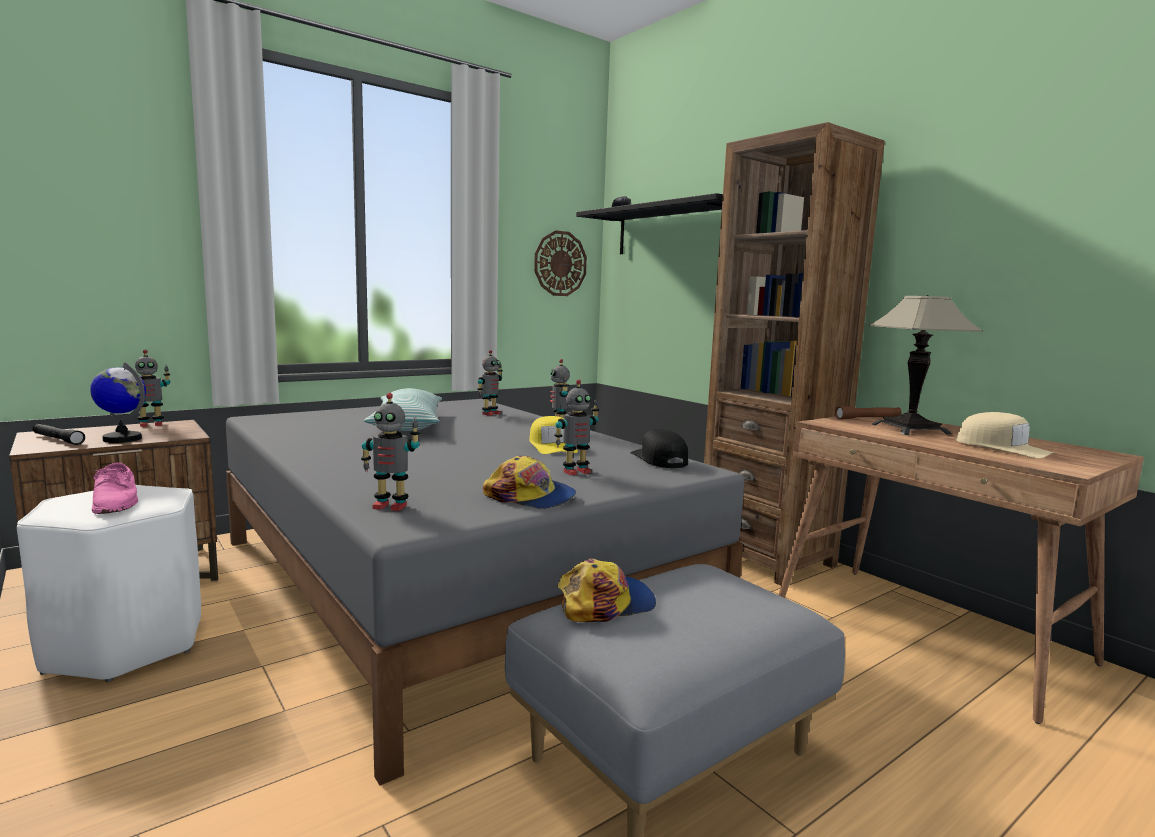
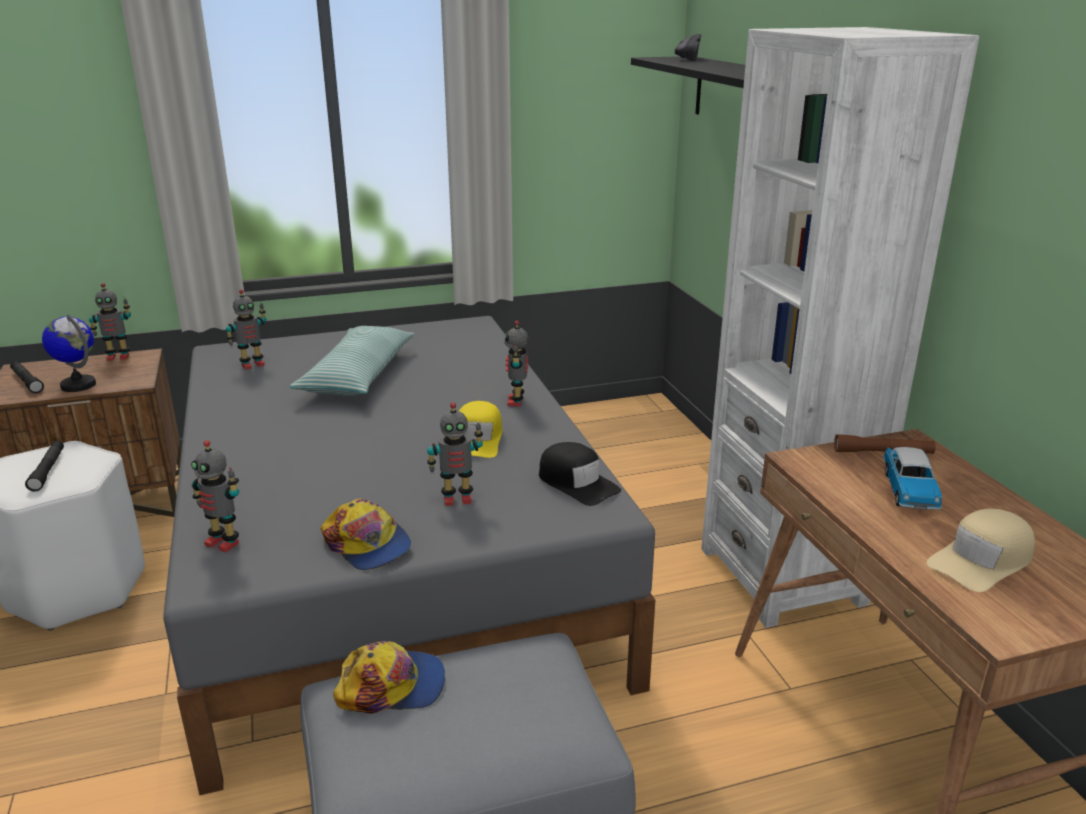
camera: 20 degrees right, 15 degrees up
pink shoe [92,463,138,514] -> black flashlight [25,441,64,492]
toy robot [477,350,503,416] -> toy robot moved to [226,289,266,369]
wall clock [534,230,587,296] -> none
black cap [630,429,688,468] -> black cap turned 135 degrees clockwise [539,442,621,506]
brown bookcase [704,122,885,586] -> white bookcase [701,27,979,628]
table lamp [869,295,983,435] -> toy car [883,447,942,510]
beige cap [956,412,1055,458] -> beige cap turned 75 degrees clockwise [927,509,1035,592]

